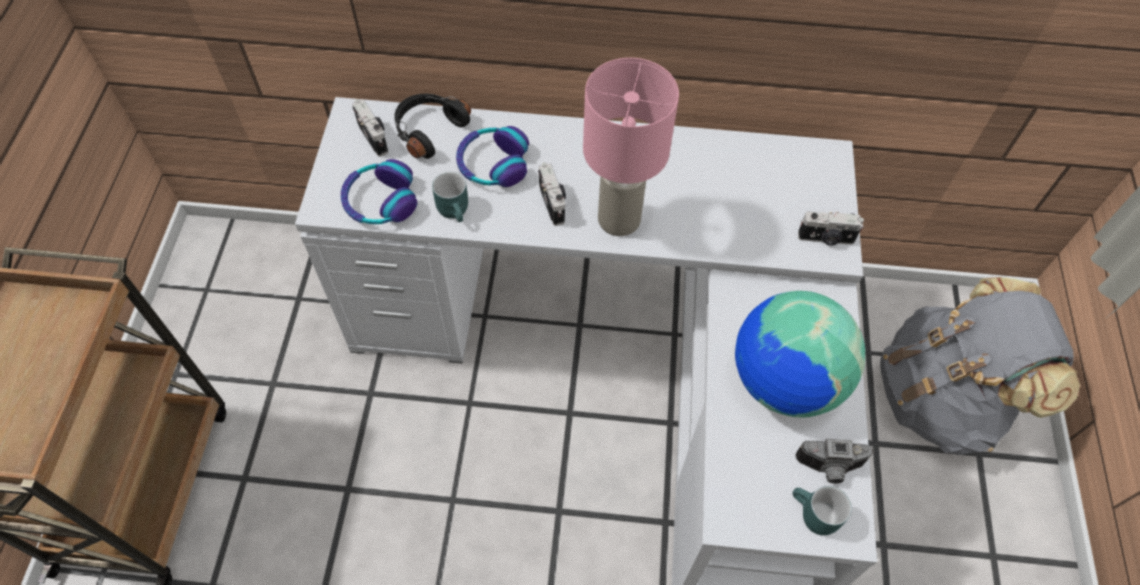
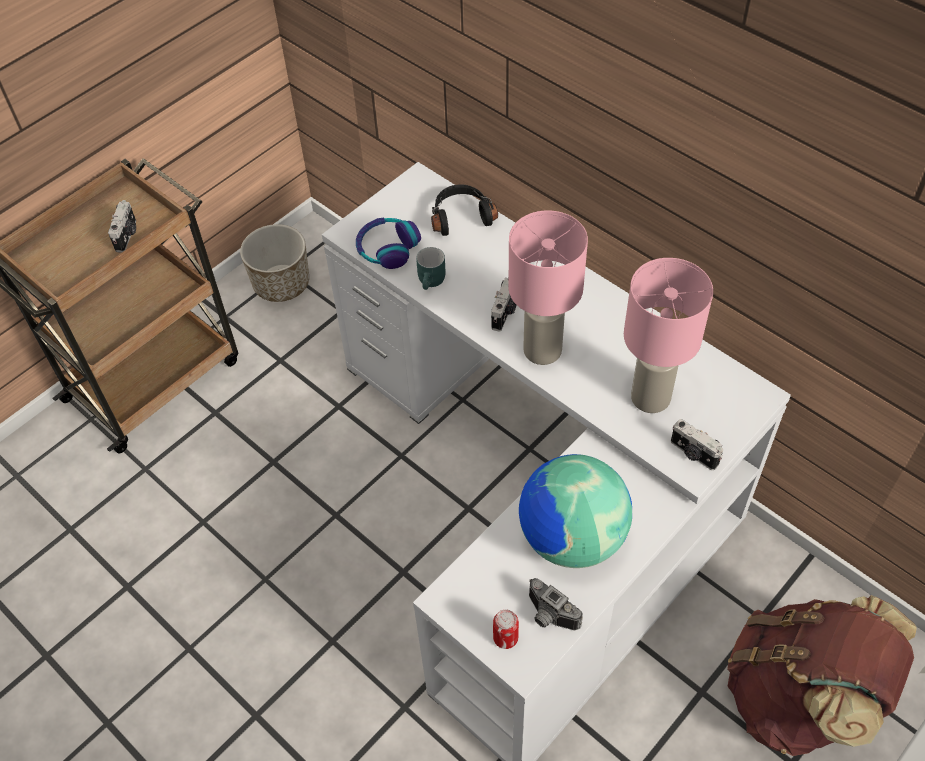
camera: 40 degrees right, 5 degrees down
camera [352,99,388,157] -> camera moved to [108,200,136,253]
headphones [456,126,529,187] -> none
turquoise mug [793,486,852,535] -> can [493,610,519,649]
grey backpack [880,277,1080,455] -> brown backpack [727,595,917,756]
none -> planter [240,224,309,302]
none -> pink table lamp [624,258,713,413]

